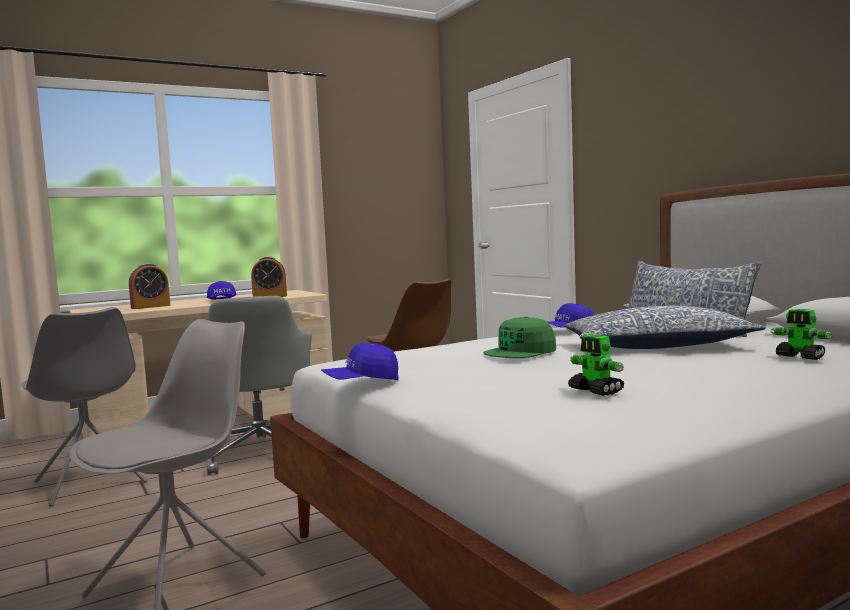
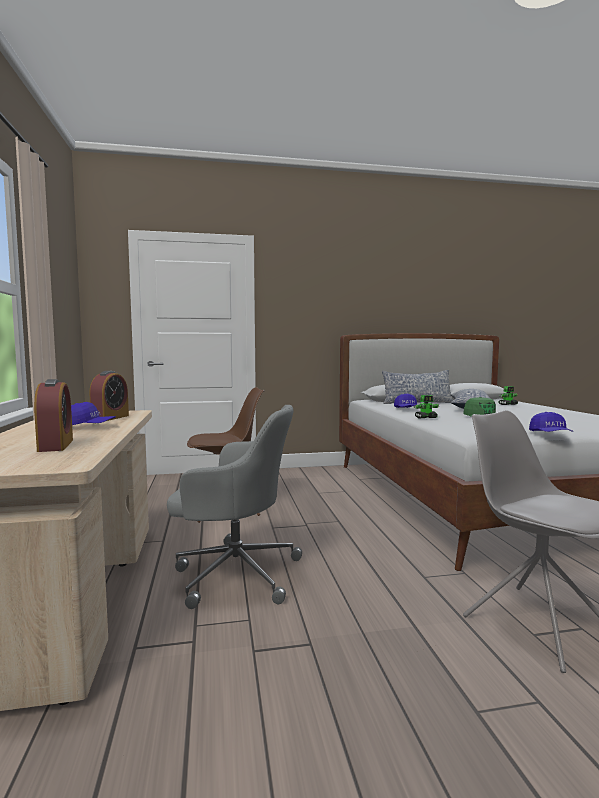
camera: 70 degrees left, 0 degrees up
grey chair [22,307,147,507] -> none
toy robot [568,334,624,396] -> toy robot moved to [414,395,440,418]

